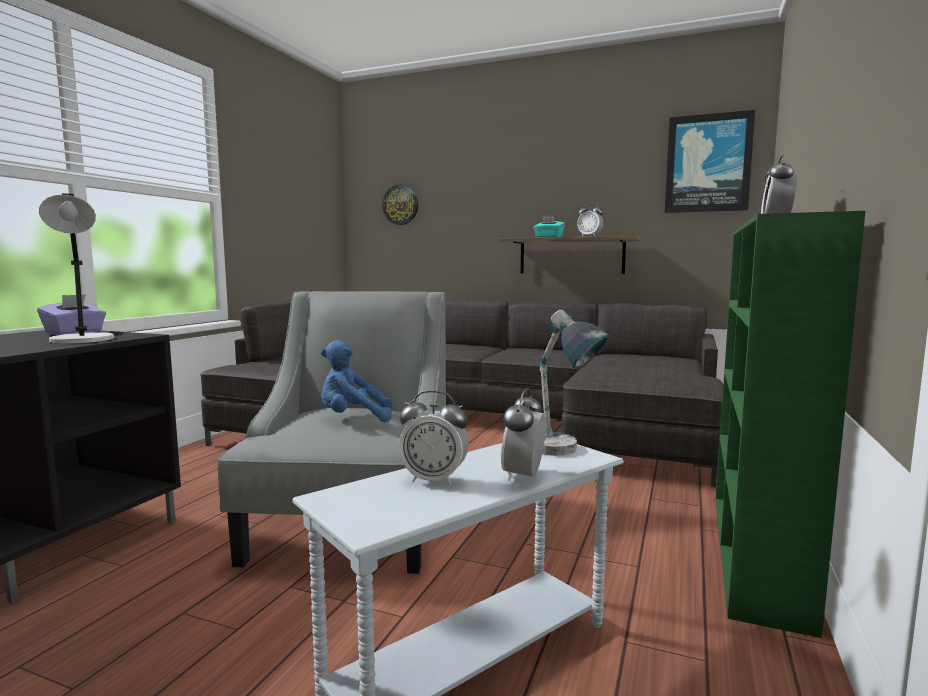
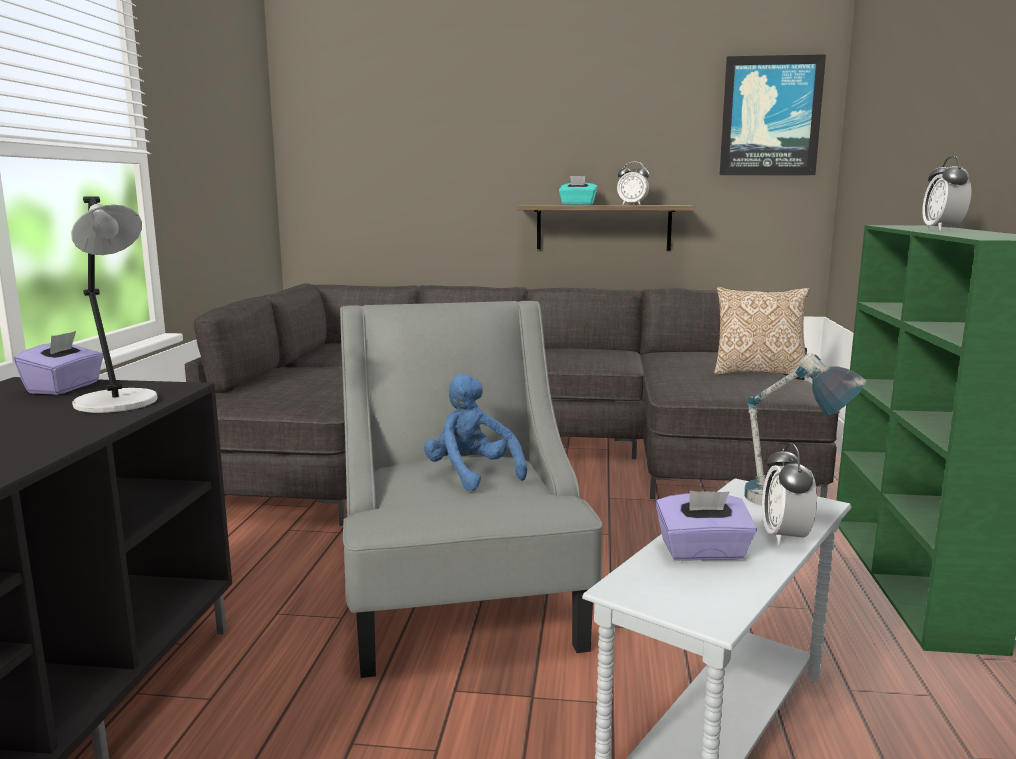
camera: 15 degrees left, 5 degrees up
blue plush toy [321,340,392,422] -> blue plush toy turned 75 degrees clockwise [424,374,527,491]
wall clock [382,185,418,225] -> none
alarm clock [399,390,469,486] -> purple tissue box [656,491,757,561]
none -> pillow [714,287,810,377]

